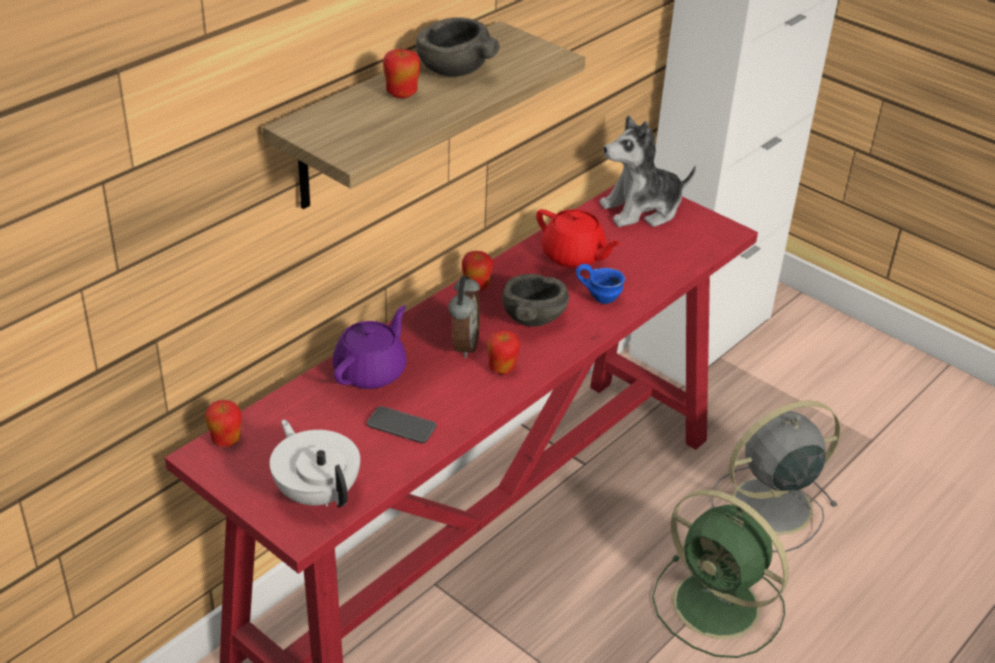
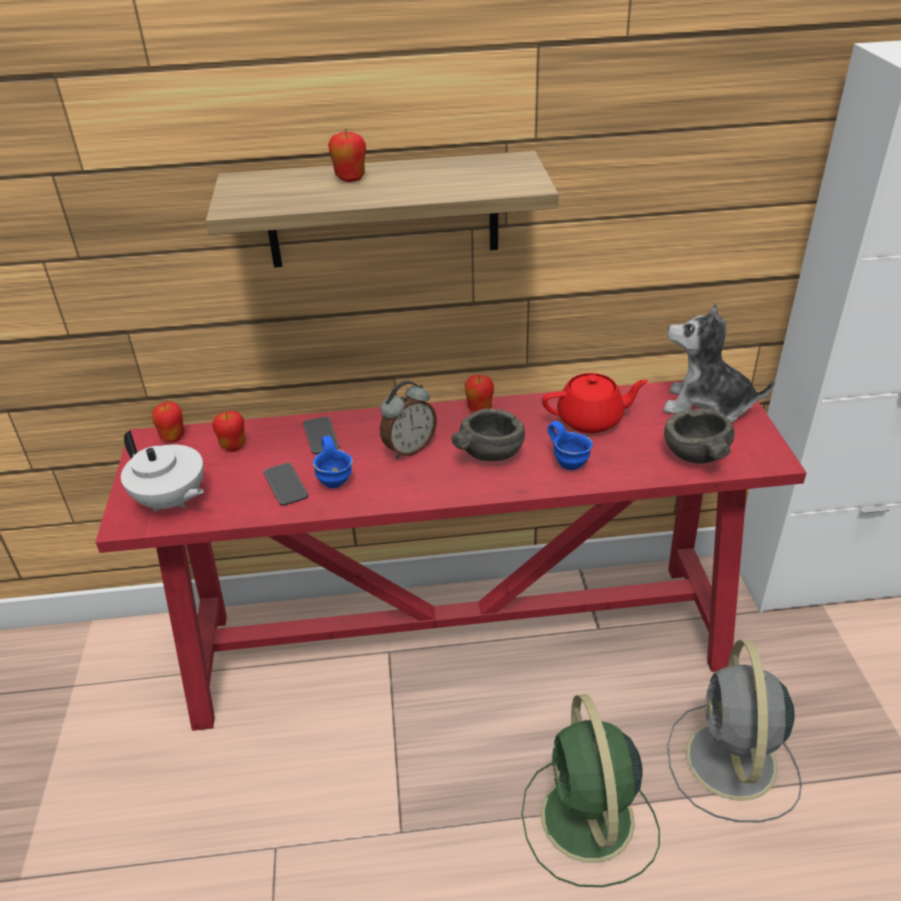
camera: 45 degrees right, 0 degrees up
white teapot [270,420,360,507] -> white teapot turned 120 degrees clockwise [121,430,204,512]
purple teapot [333,305,407,389] -> phone [303,416,339,454]
grey bowl [416,17,500,77] -> grey bowl moved to [664,409,735,463]
apple [487,330,520,374] -> apple moved to [212,411,246,452]
red teapot [536,209,621,268] -> red teapot turned 90 degrees counterclockwise [542,373,648,433]
grey fan [712,400,841,552] -> grey fan turned 105 degrees counterclockwise [668,640,802,822]
none -> blue mug [313,436,353,488]

